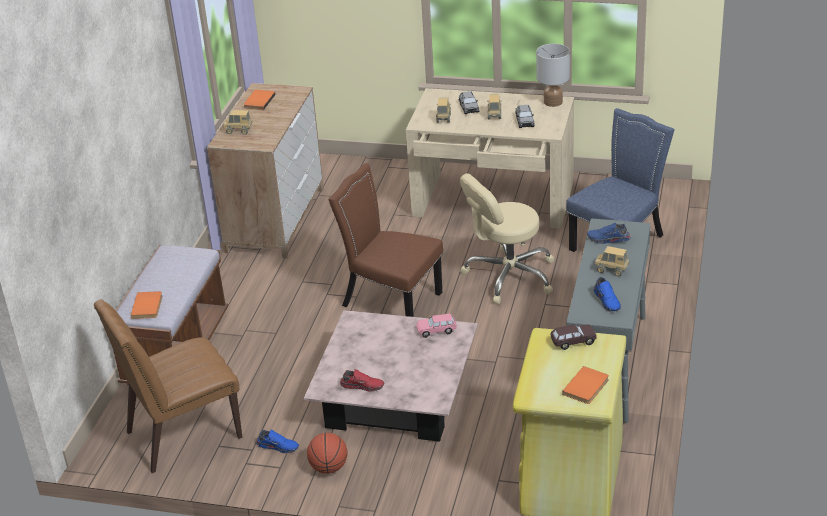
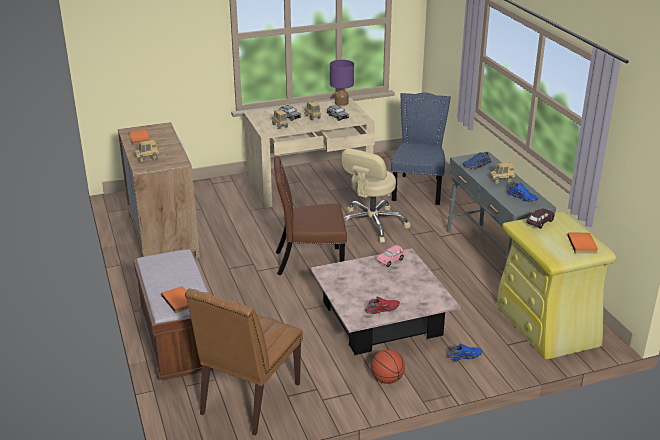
camera: 35 degrees left, 5 degrees down
blue shoe [256,430,299,453] -> blue shoe moved to [447,344,483,361]
grey table lamp [536,44,570,107] -> purple table lamp [330,60,354,106]

